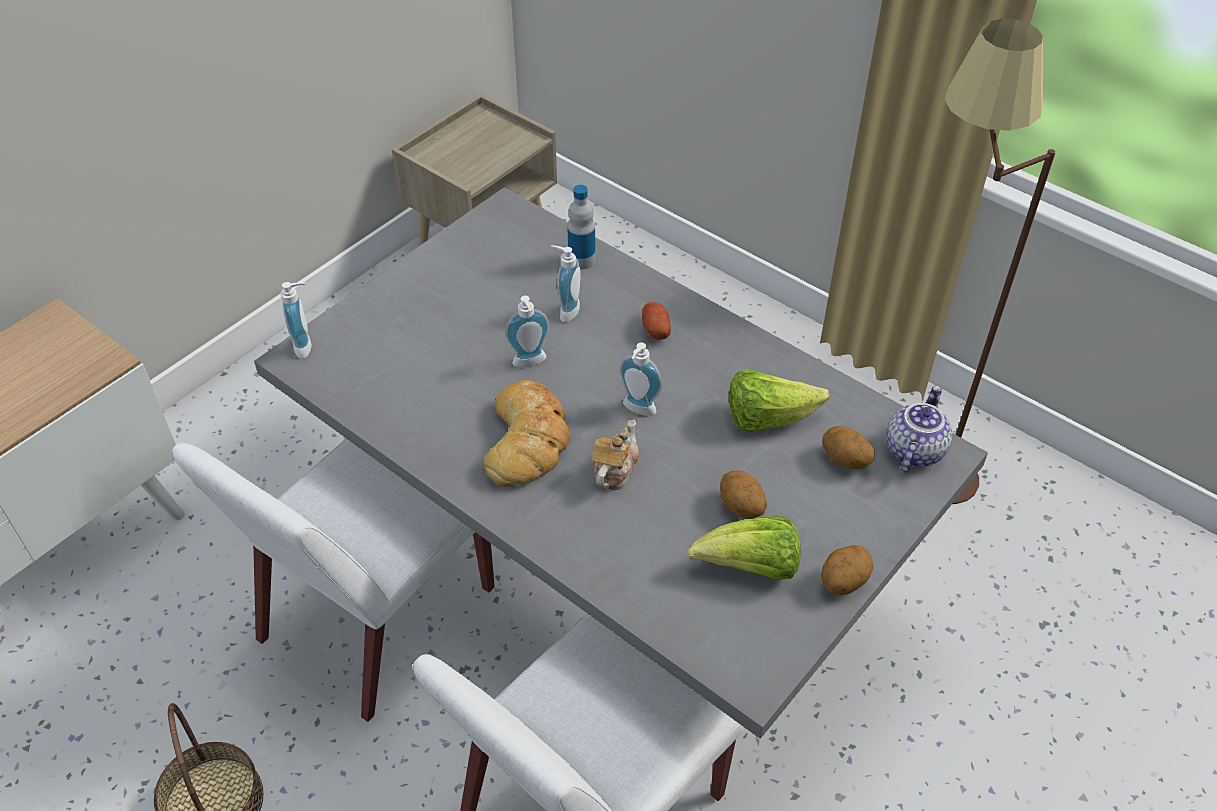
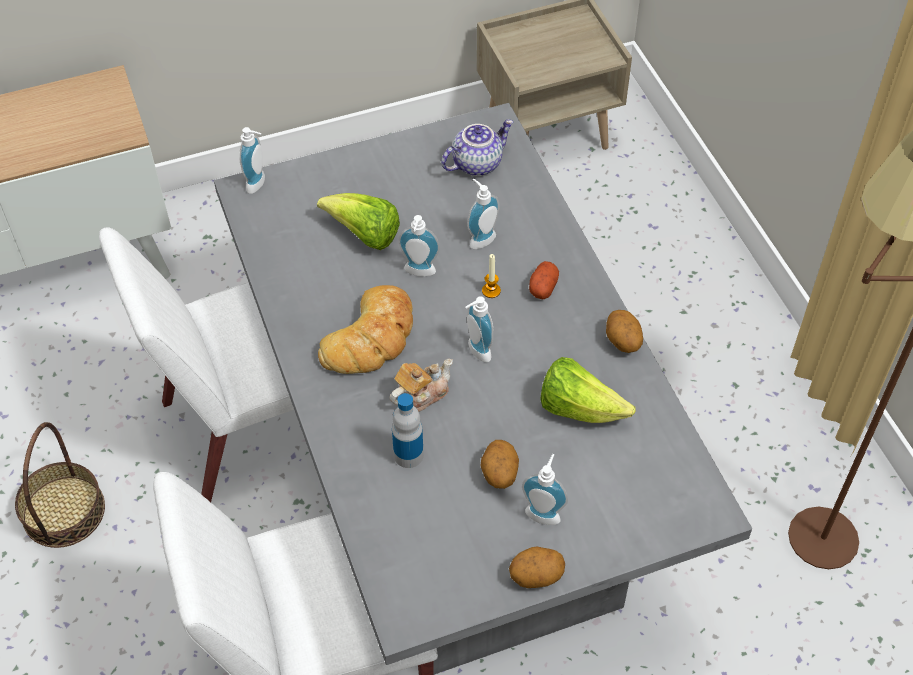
camera: 30 degrees right, 5 degrees up
bottle [567,185,595,269] -> bottle moved to [392,393,424,468]
lettuce [688,516,801,580] -> lettuce moved to [317,193,400,250]
potato [823,426,875,469] -> potato moved to [606,310,643,353]
teapot [886,385,952,473] -> teapot moved to [441,120,513,176]
none -> candle [482,254,501,298]
none -> soap dispenser [522,454,568,525]

